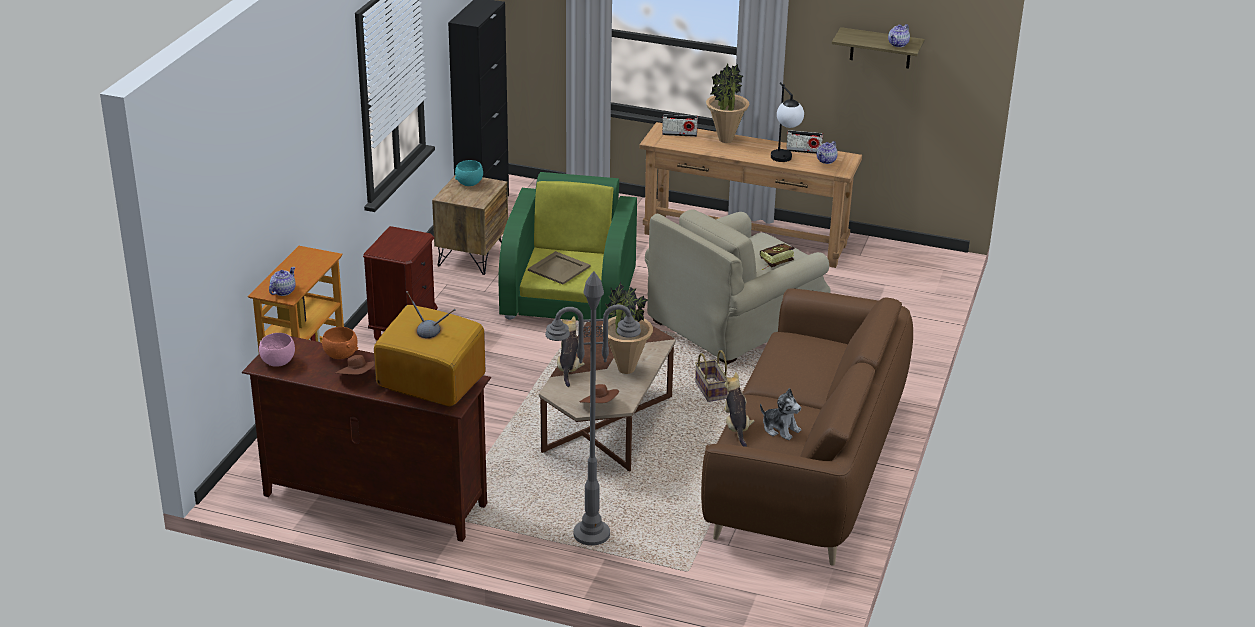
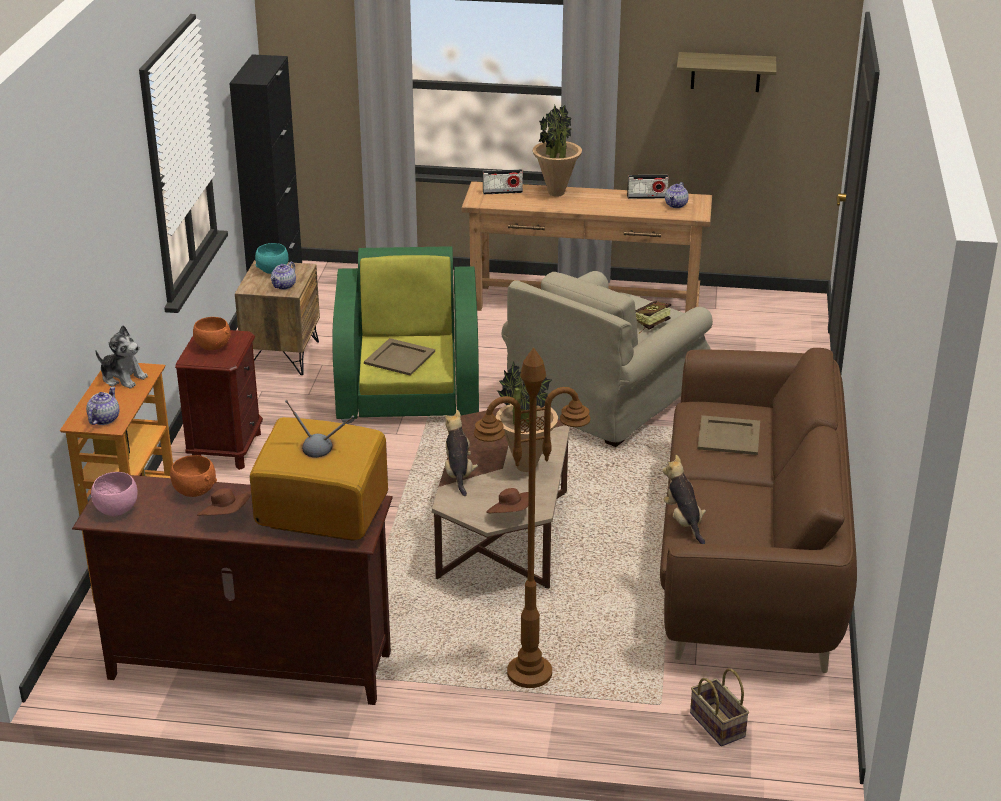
camera: 10 degrees left, 0 degrees up
grey floor lamp [545,271,641,546] -> brown floor lamp [474,348,590,688]
basket [695,350,728,402] -> basket moved to [690,668,749,747]
plush toy [760,388,801,440] -> plush toy moved to [95,325,148,389]
table lamp [771,82,804,162] -> none
teapot [888,24,910,47] -> teapot moved to [271,262,296,290]
none -> orange bowl [193,317,231,350]
none -> beige tray [697,415,760,455]

